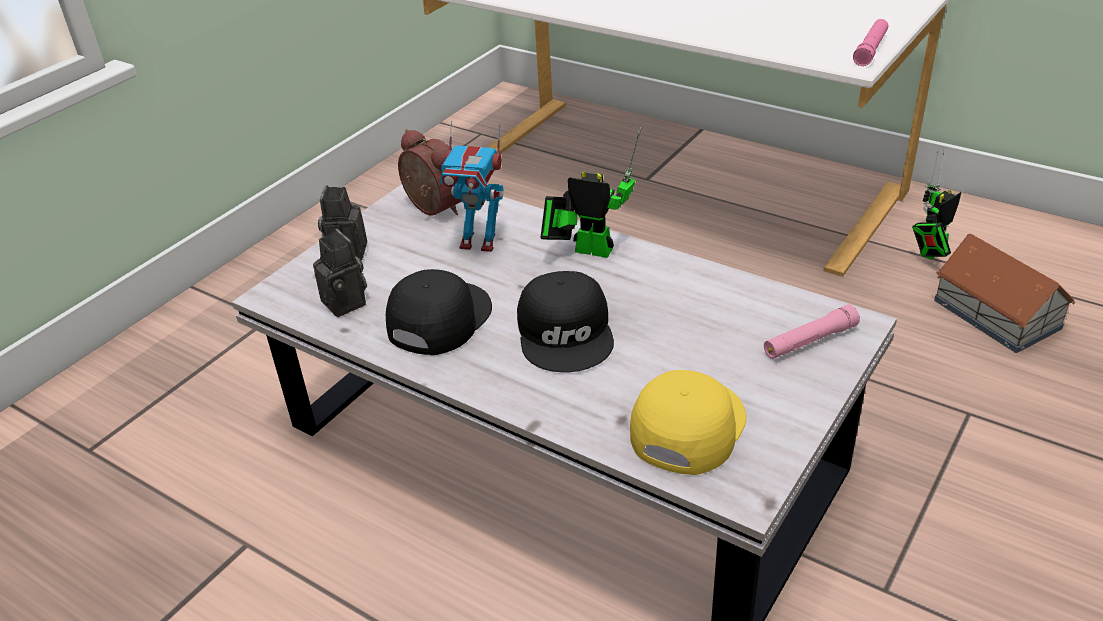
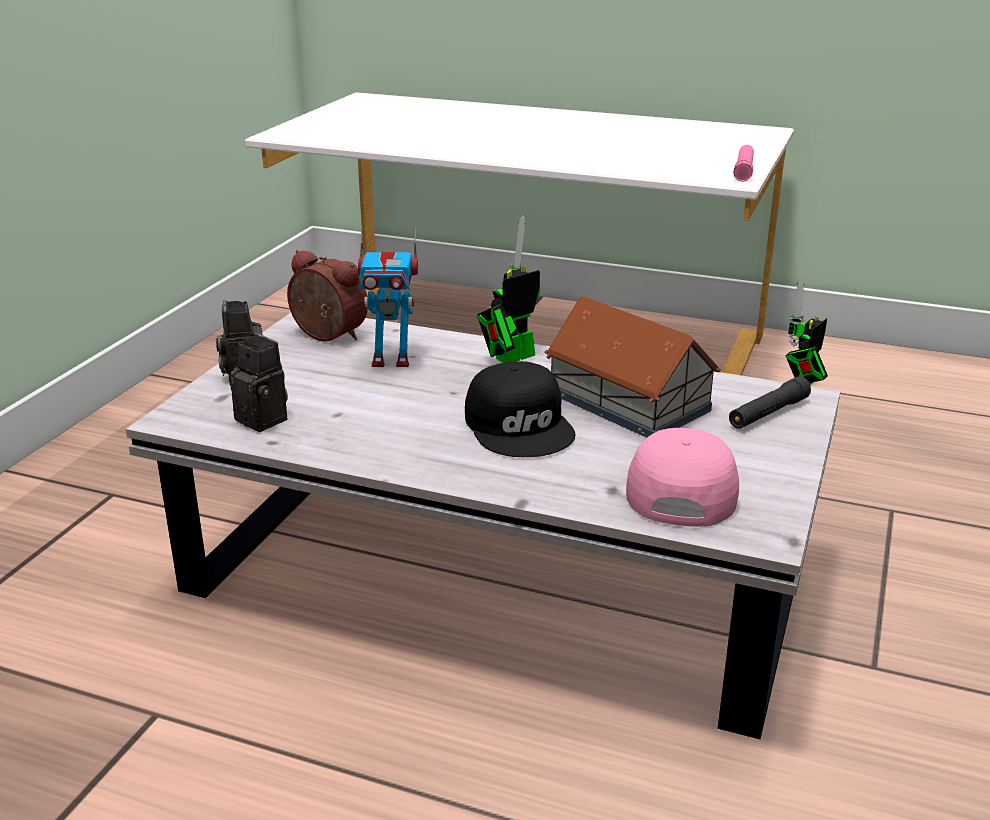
camera: 15 degrees left, 10 degrees down
black cap [386,269,492,355] -> none
toy robot [540,127,641,258] -> toy robot turned 45 degrees counterclockwise [477,215,541,363]
yellow cap [630,370,747,475] -> pink cap [626,428,739,527]
pink flashlight [764,304,860,359] -> black flashlight [729,377,811,429]
toy house [934,234,1076,353] -> toy house moved to [545,296,721,438]

